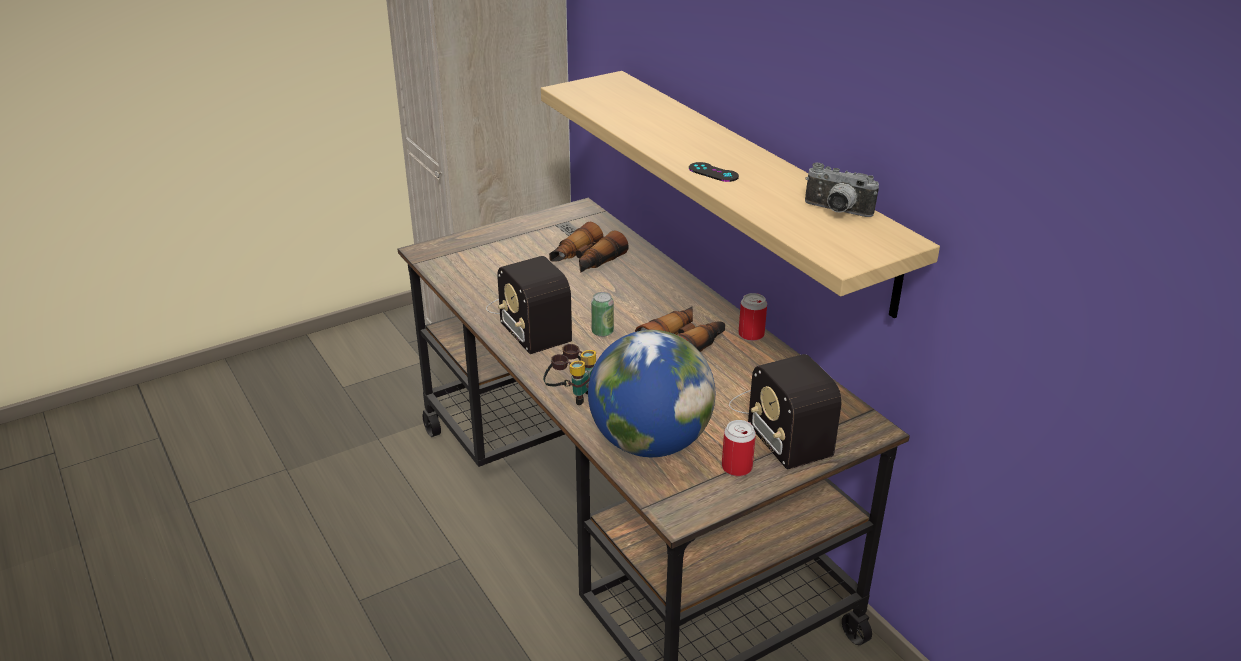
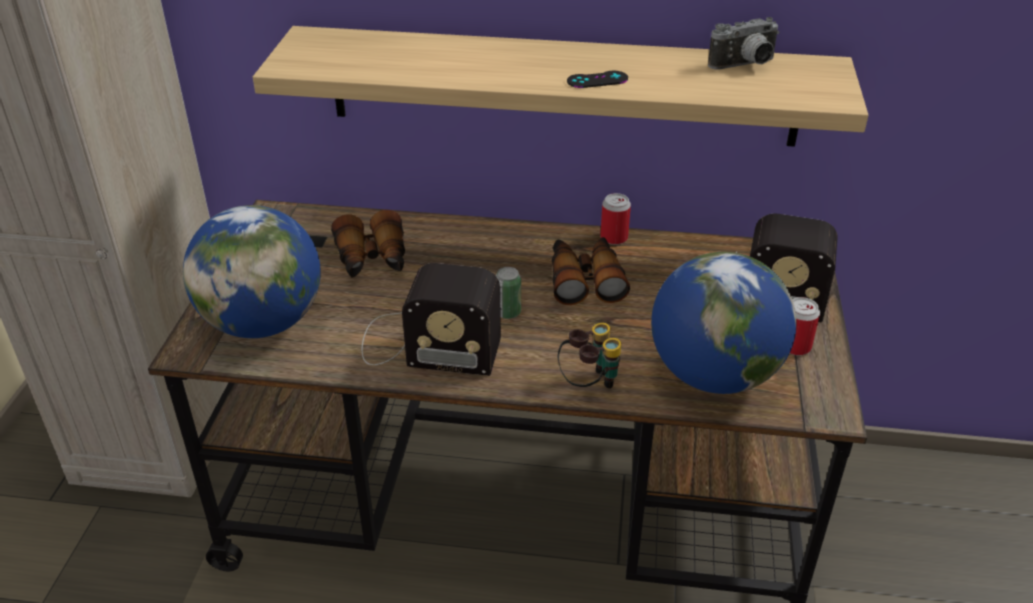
camera: 50 degrees left, 5 degrees up
none -> globe [183,205,321,338]

